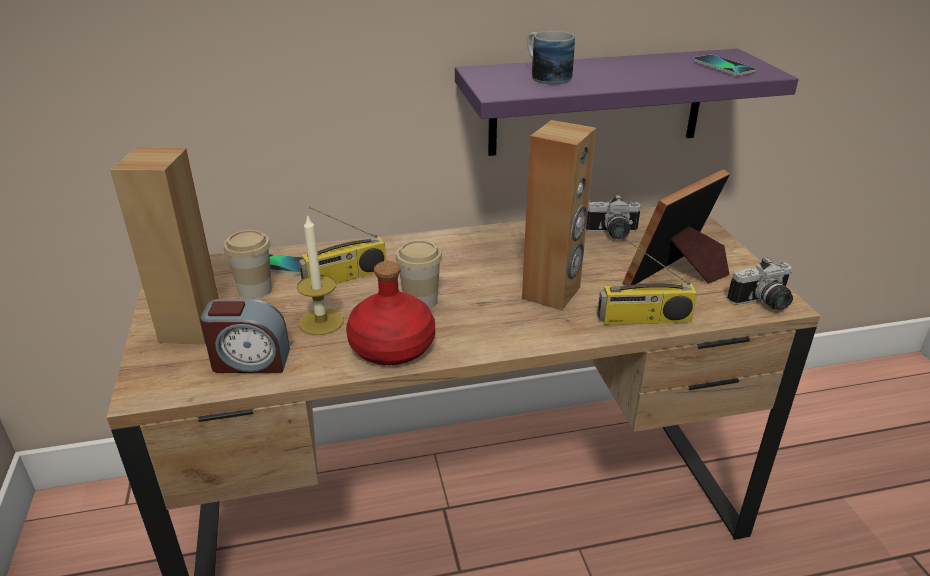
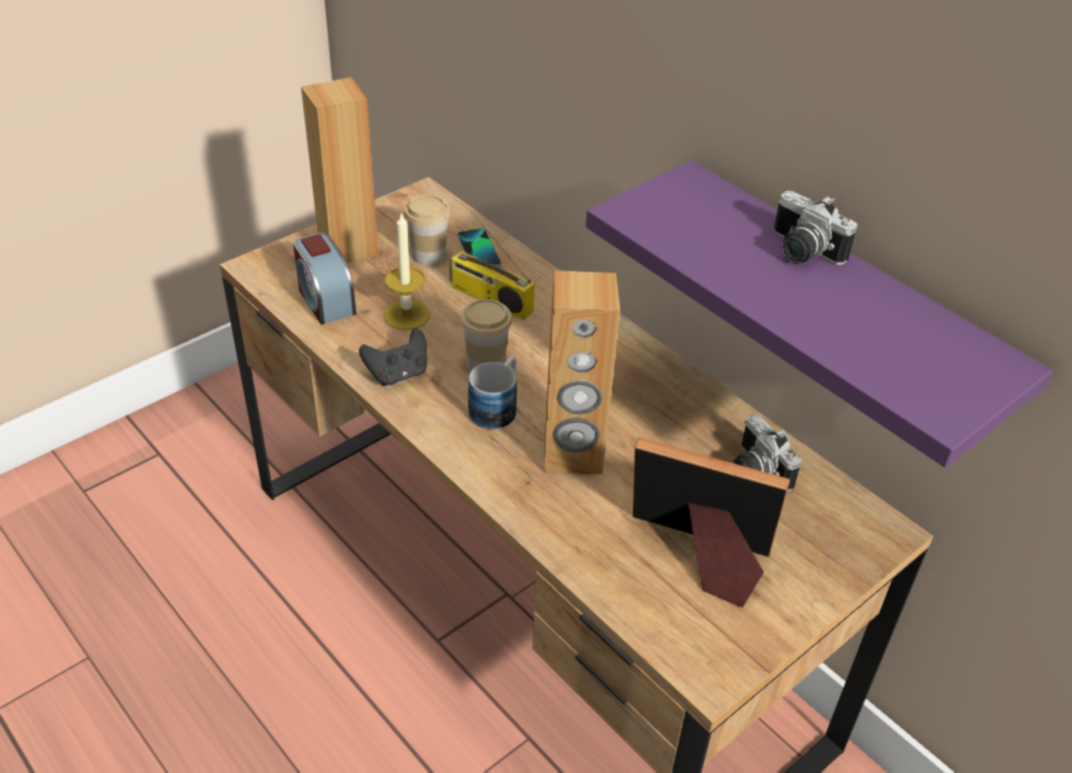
camera: 60 degrees right, 10 degrees up
red bottle [346,261,435,365] -> black game controller [359,328,427,386]
mug [527,31,575,84] -> mug moved to [468,356,517,430]
radio [597,239,697,325] -> none
phone [693,55,756,76] -> none
camera [727,257,793,310] -> camera moved to [774,191,857,265]

